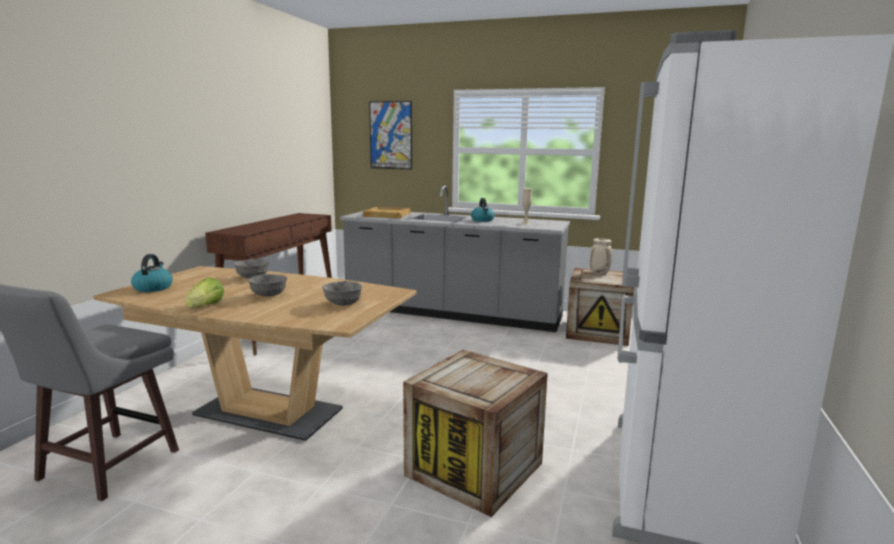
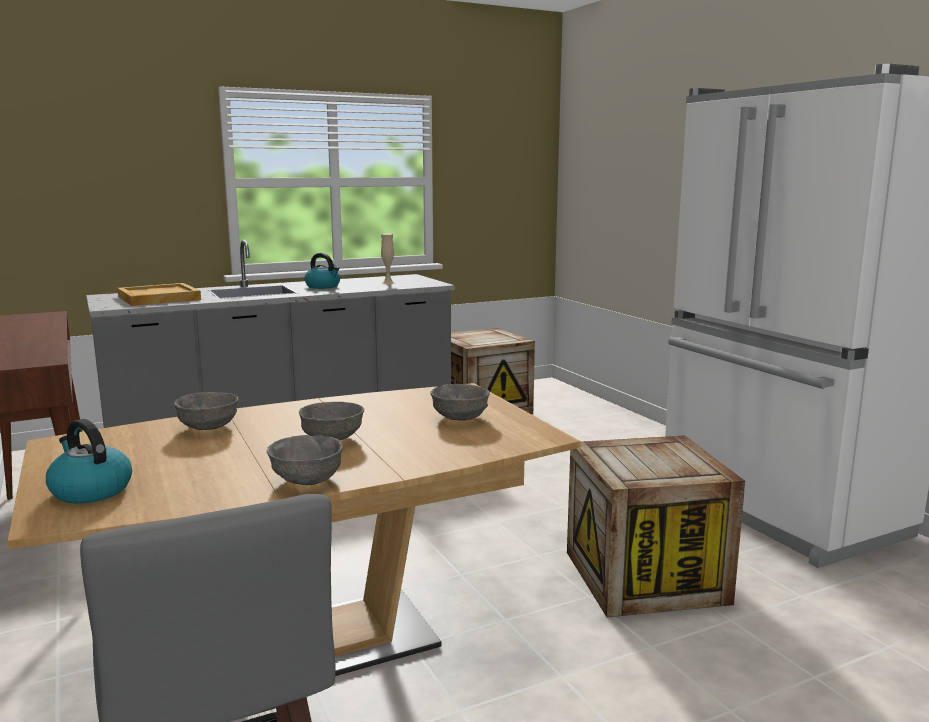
camera: 45 degrees left, 0 degrees up
lettuce [185,277,224,308] -> grey bowl [267,435,343,485]
picture [369,101,412,169] -> none
beige vase [590,238,612,274] -> none

